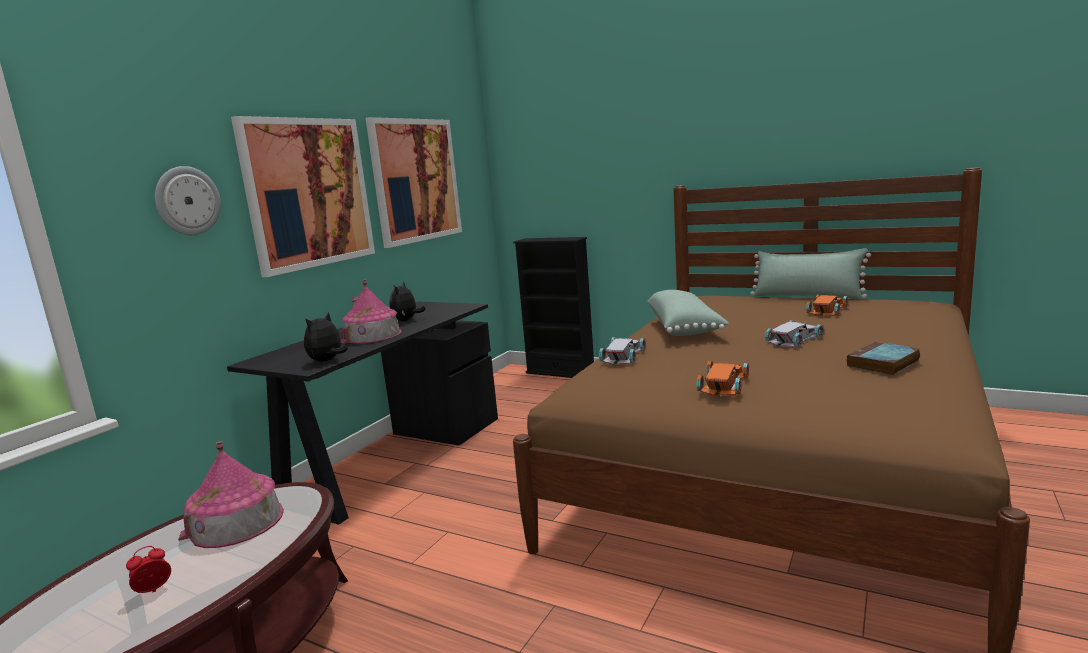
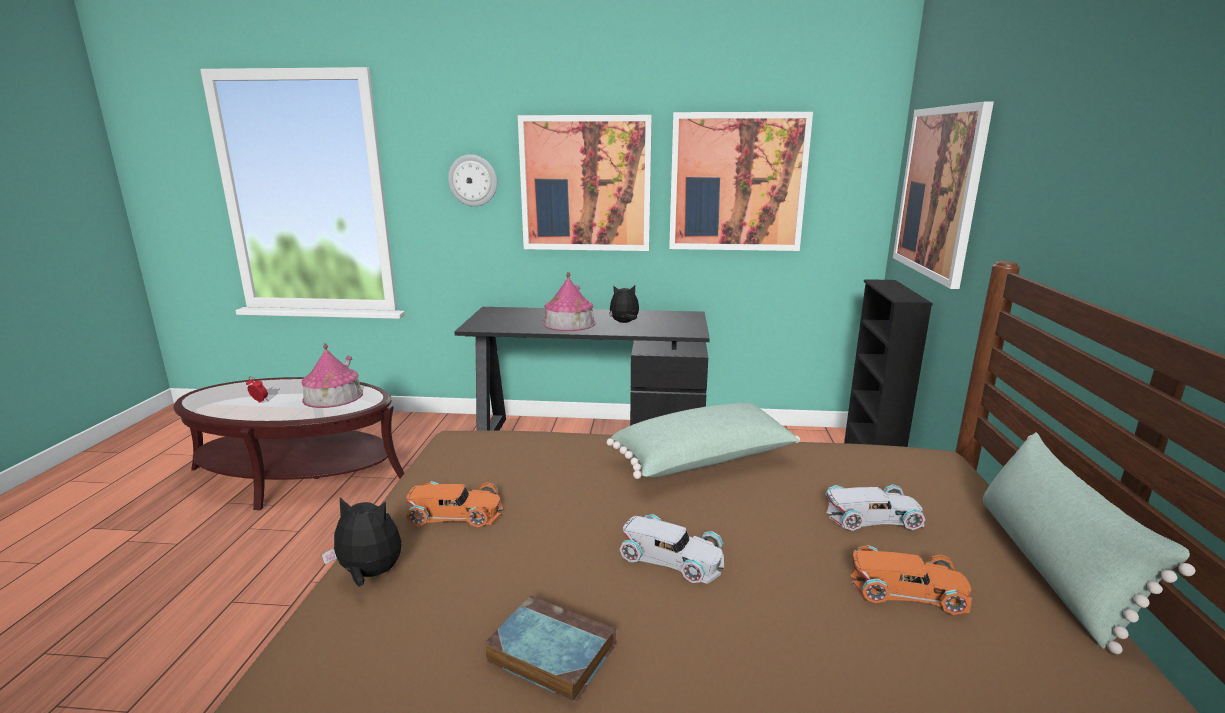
camera: 65 degrees right, 5 degrees up
plush toy [304,312,348,362] -> plush toy moved to [321,497,402,587]
white toy car [599,337,646,365] -> white toy car moved to [825,484,925,531]
none -> picture [893,101,994,289]

